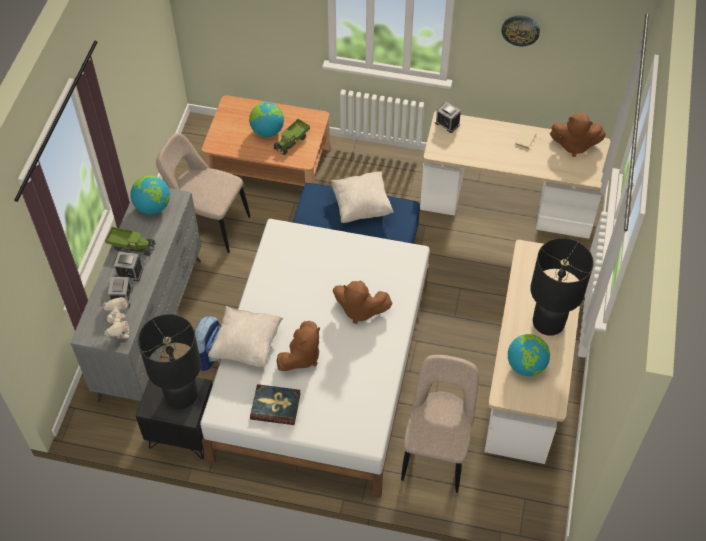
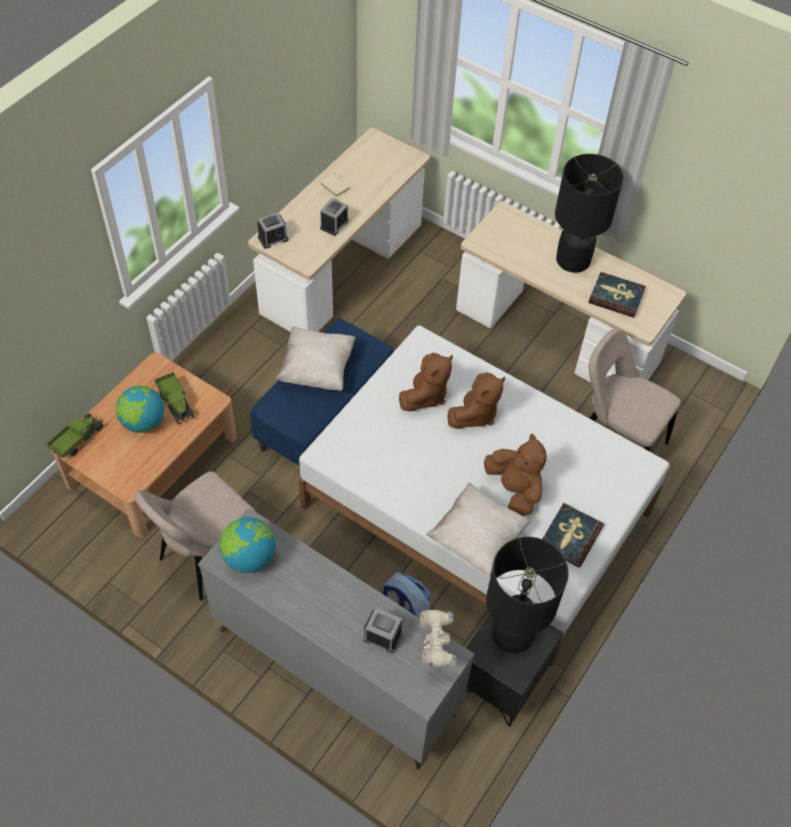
camera: 70 degrees left, 0 degrees up
toy robot [103,297,129,339] -> toy robot turned 105 degrees counterclockwise [420,610,457,667]
toy truck [105,227,156,256] -> toy truck moved to [47,413,104,458]
alarm clock [113,252,144,281] -> alarm clock moved to [320,198,349,236]
wall clock [502,16,540,46] -> none
globe [508,334,550,376] -> book [588,272,646,318]
brown plush toy [550,113,606,157] -> brown plush toy moved to [399,353,453,411]

